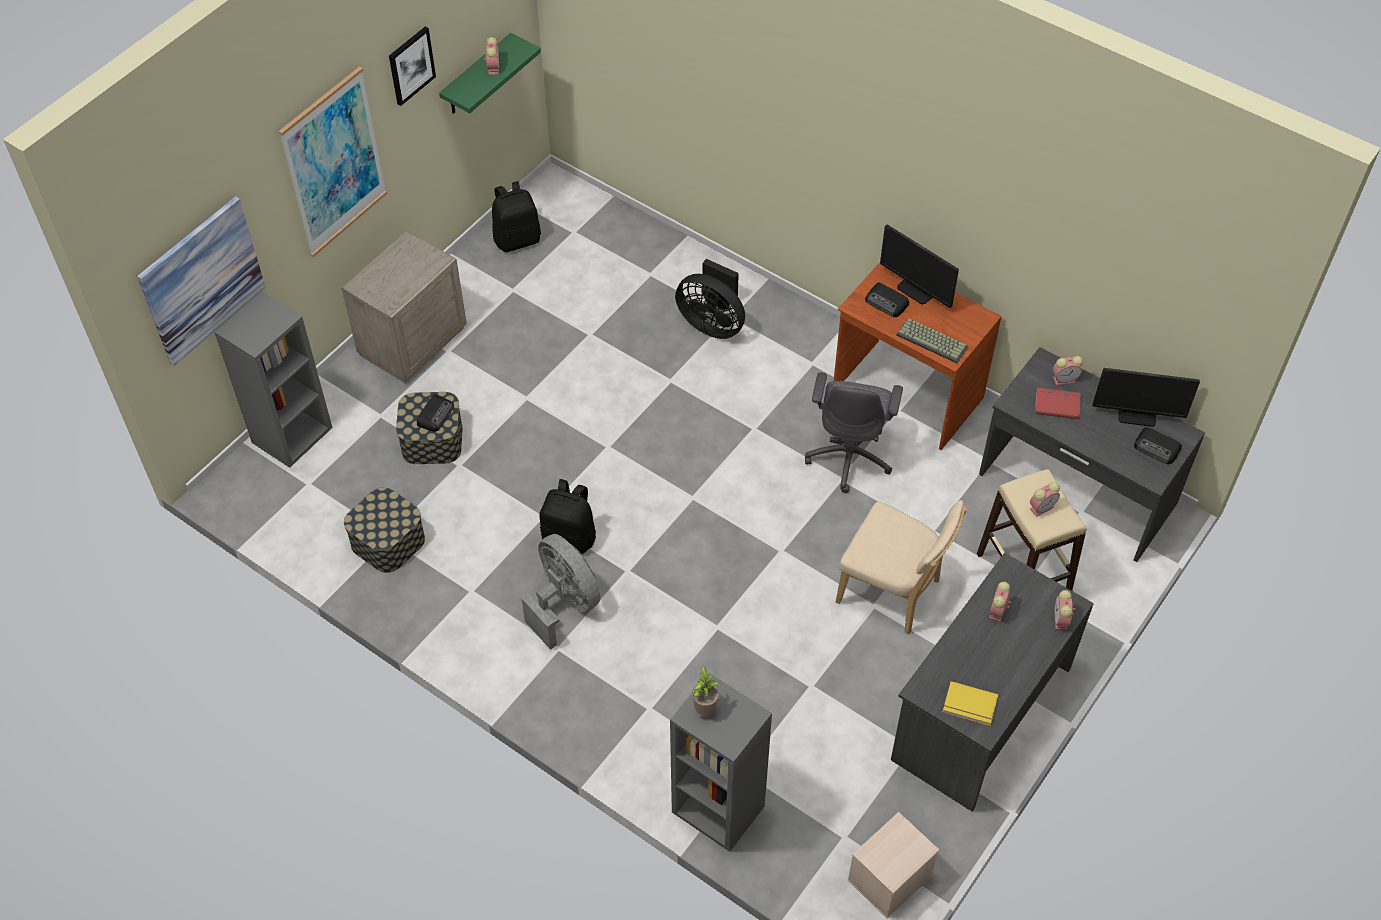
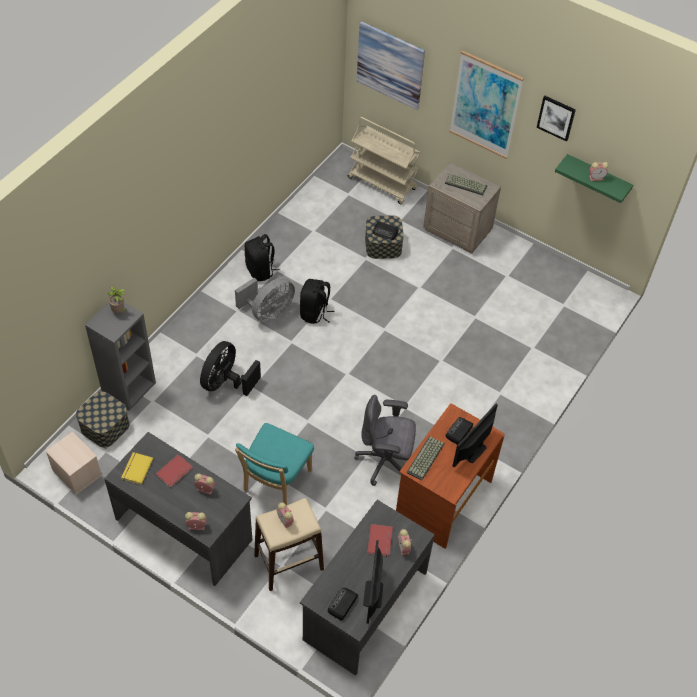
camera: 85 degrees right, 0 degrees up
grey bookcase [214,291,333,468] -> beige cart [348,117,420,205]
storage box [344,487,425,573] -> storage box moved to [76,391,129,447]
black backpack [492,181,541,252] -> black backpack moved to [244,234,280,281]
black fan [675,259,745,339] -> black fan moved to [200,341,261,396]
beige chair [836,500,967,635] -> turquoise chair [235,423,314,506]
none -> red book [156,454,193,488]
none -> keyboard [445,173,488,195]

